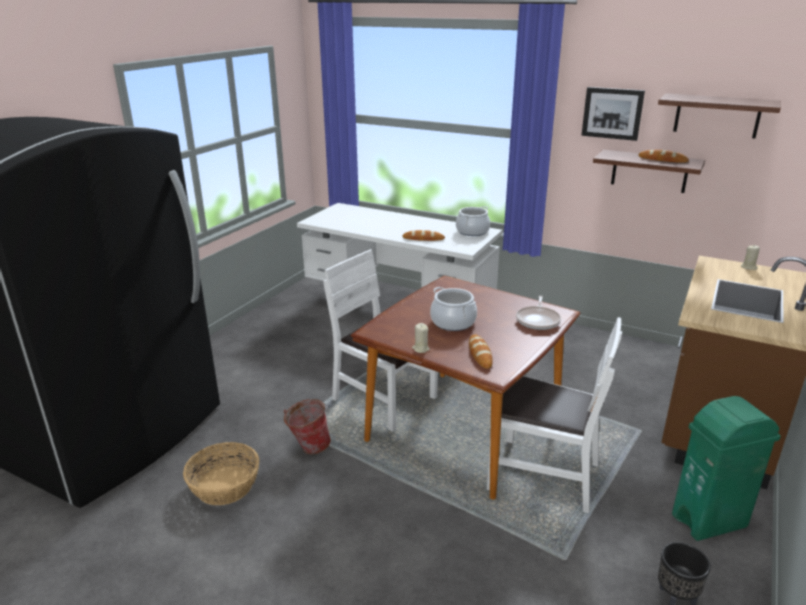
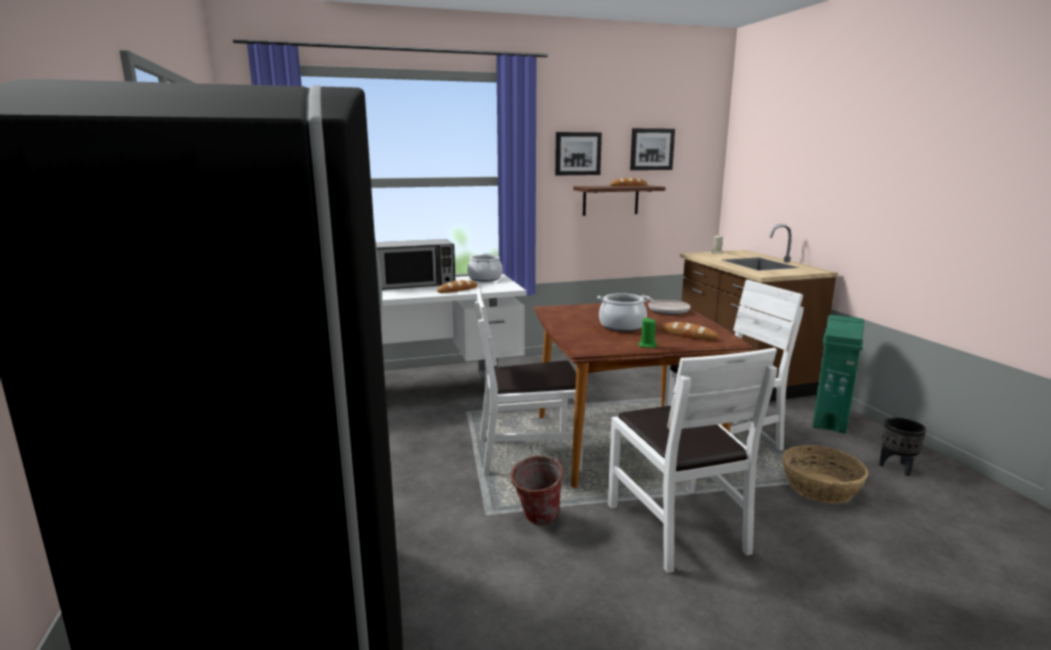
camera: 45 degrees left, 10 degrees down
basket [183,442,259,505] -> basket moved to [782,445,868,504]
beige candle [412,323,430,353] -> green candle [638,317,657,348]
shelf [658,93,781,138] -> picture [630,128,675,170]
none -> microwave [376,239,455,290]
none -> white chair [608,348,777,573]

